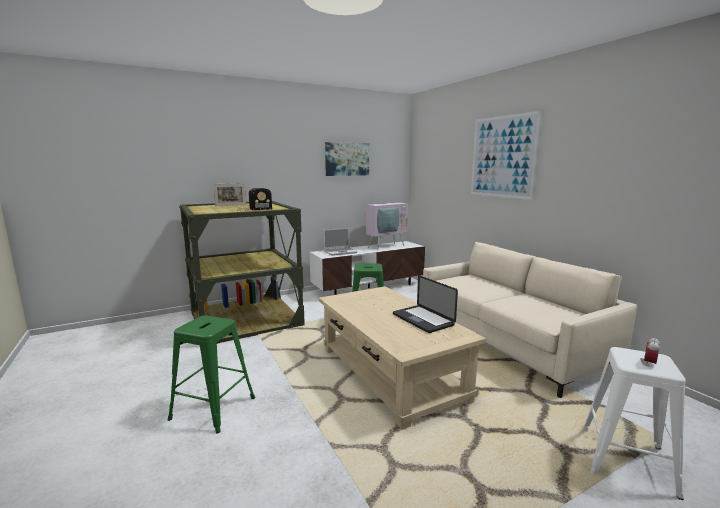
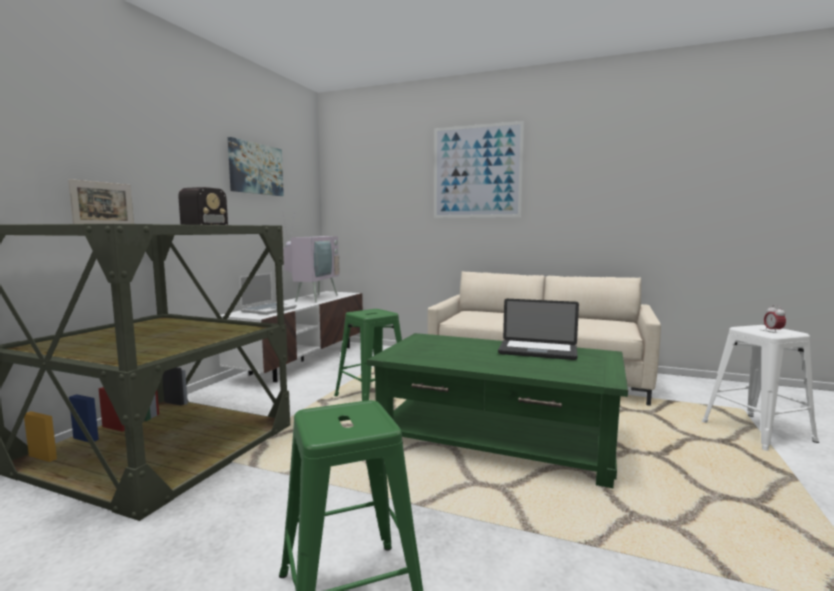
camera: 40 degrees left, 5 degrees down
beige coffee table [319,286,486,430] -> green coffee table [367,333,628,488]

